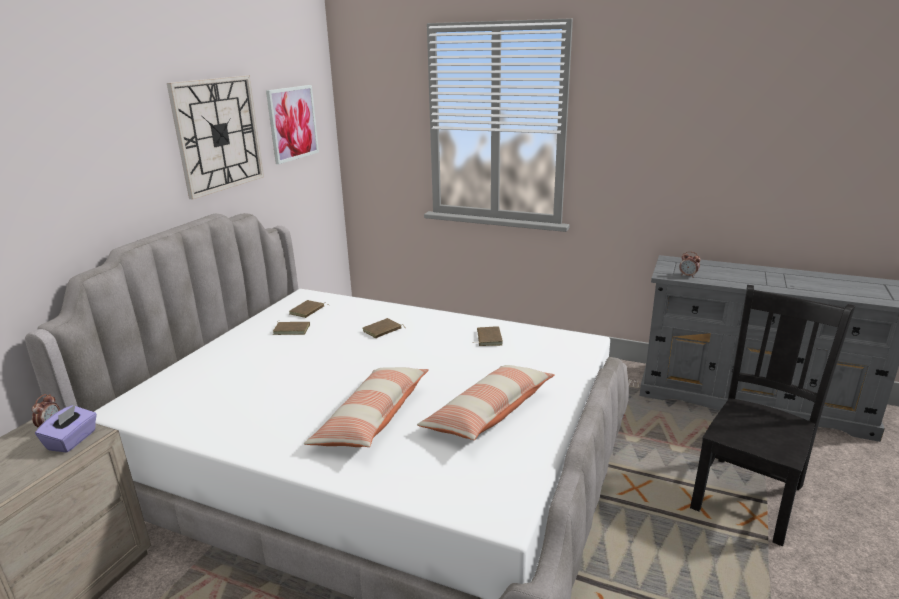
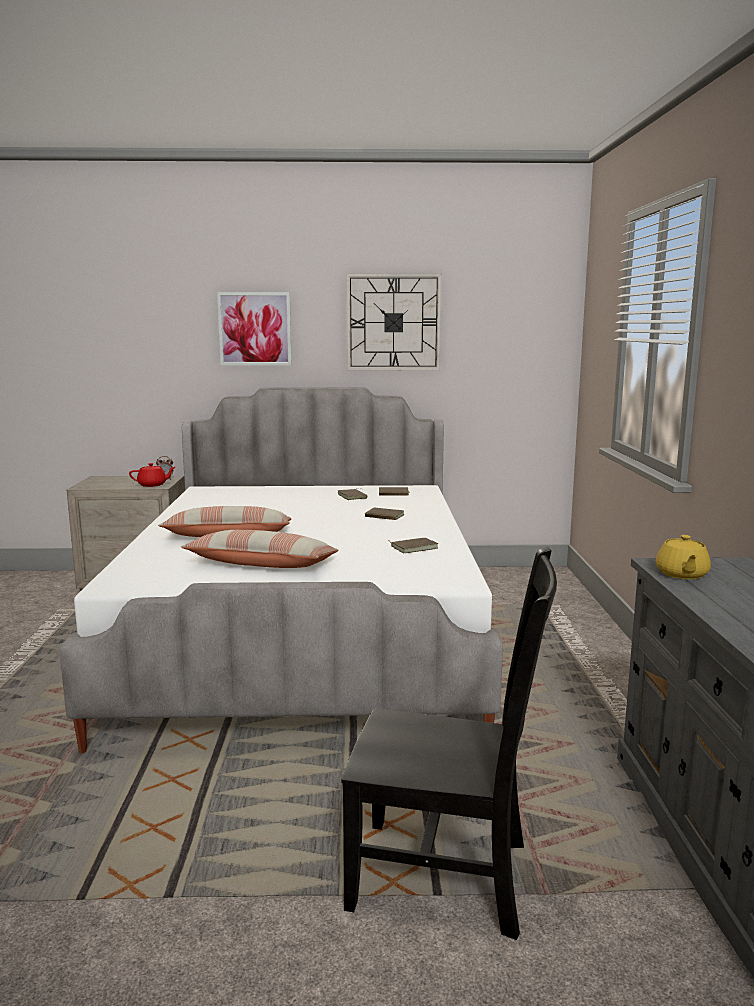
camera: 65 degrees right, 10 degrees down
purple tissue box [35,405,97,453] -> red teapot [129,463,175,487]
picture [266,85,319,164] -> picture moved to [217,292,292,365]
alarm clock [679,251,701,277] -> yellow teapot [656,535,711,579]

